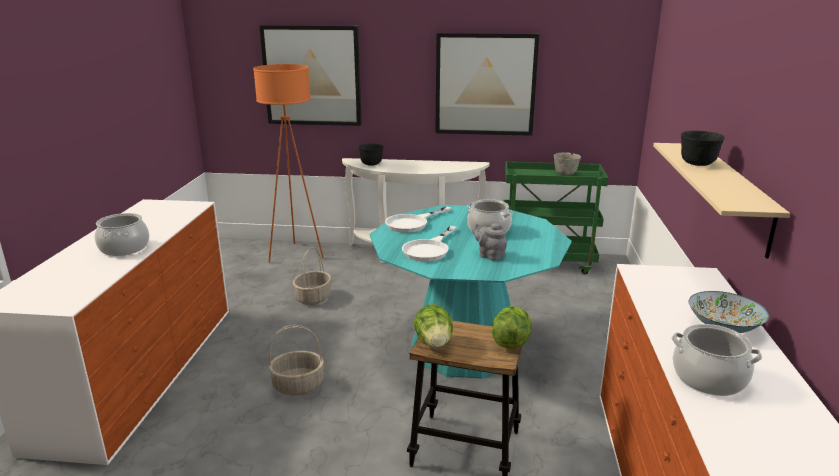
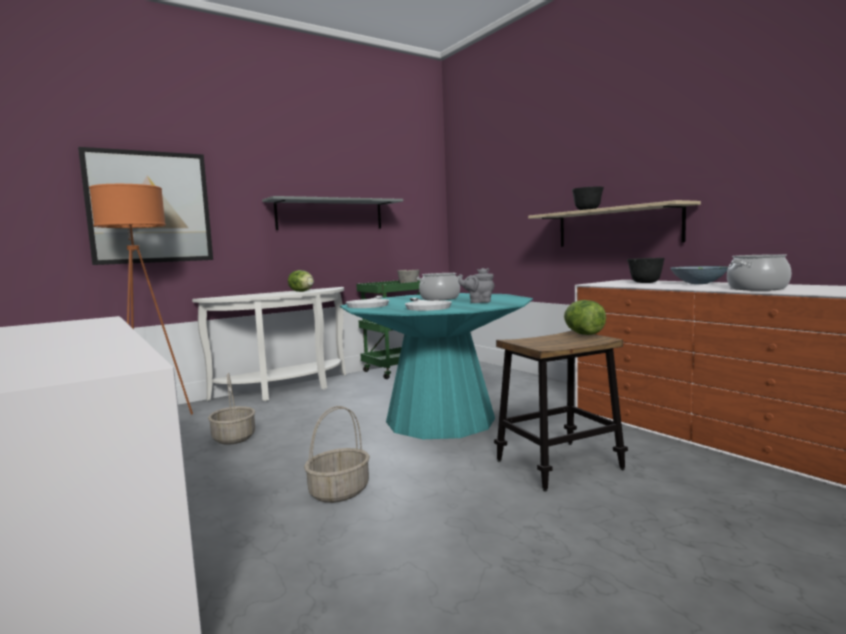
camera: 40 degrees left, 15 degrees down
cooking pot [94,213,149,256] -> none
black bowl [358,143,384,166] -> black bowl moved to [627,258,665,283]
lettuce [414,304,453,348] -> lettuce moved to [288,270,314,292]
picture [435,33,539,136] -> grey shelf [262,196,403,230]

